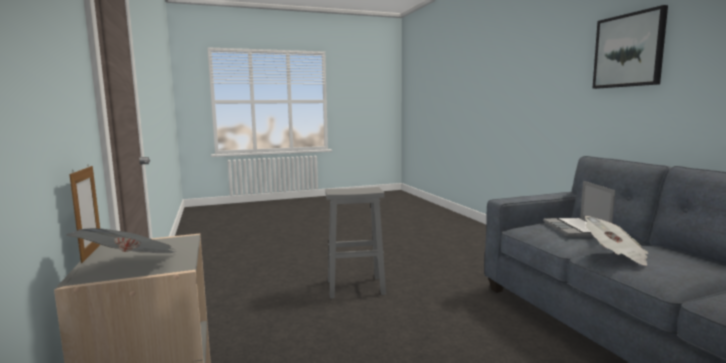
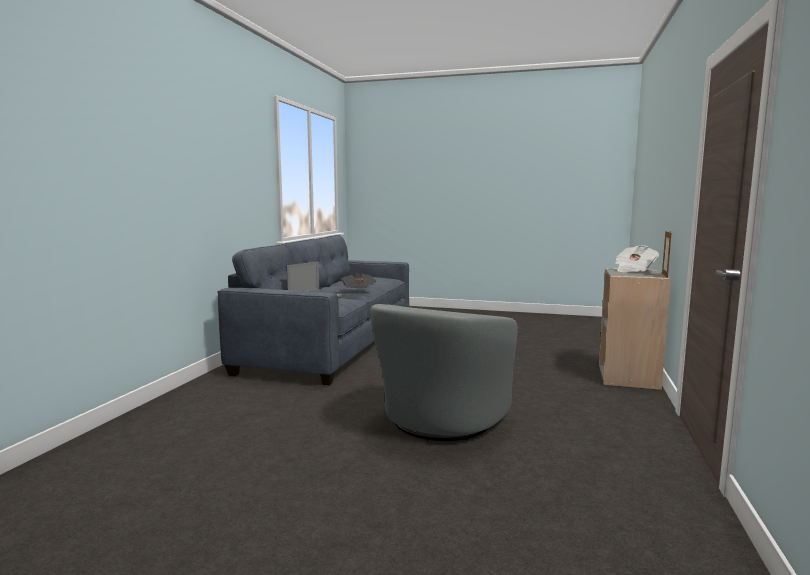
camera: 145 degrees left, 0 degrees up
grey stool [325,187,386,299] -> grey armchair [370,304,517,441]
picture [592,5,668,89] -> none

